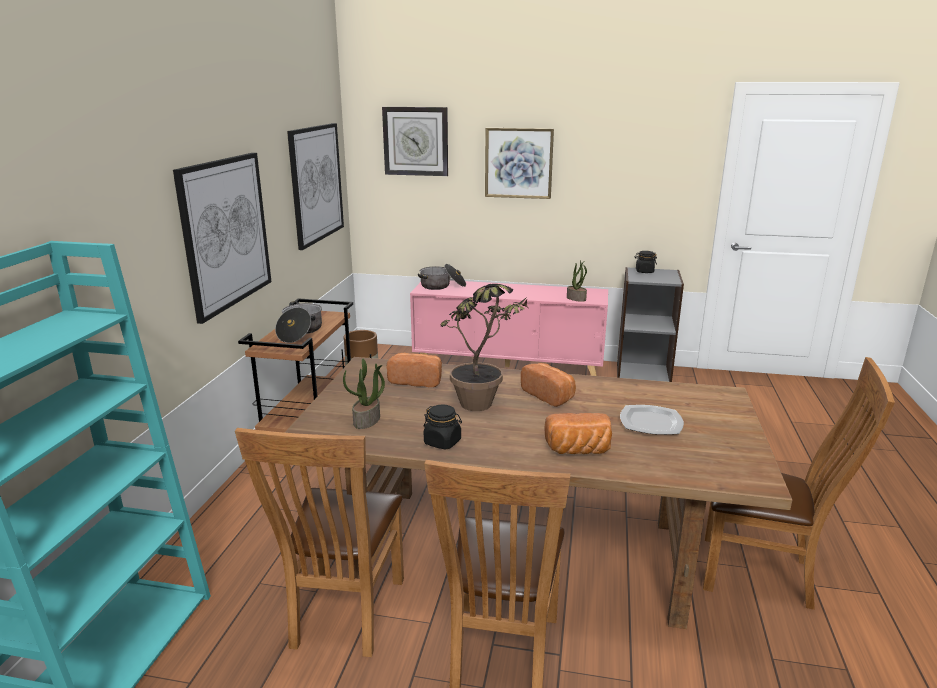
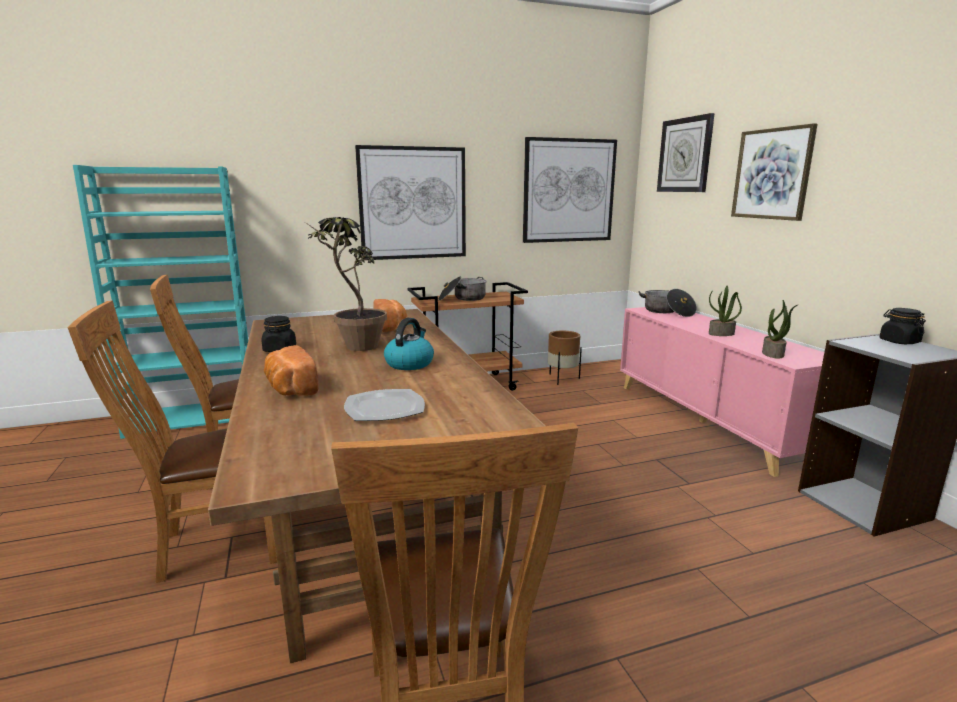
camera: 60 degrees right, 5 degrees down
potted plant [343,359,385,429] -> potted plant moved to [709,286,742,336]
bread [521,363,576,407] -> kettle [384,318,434,370]

